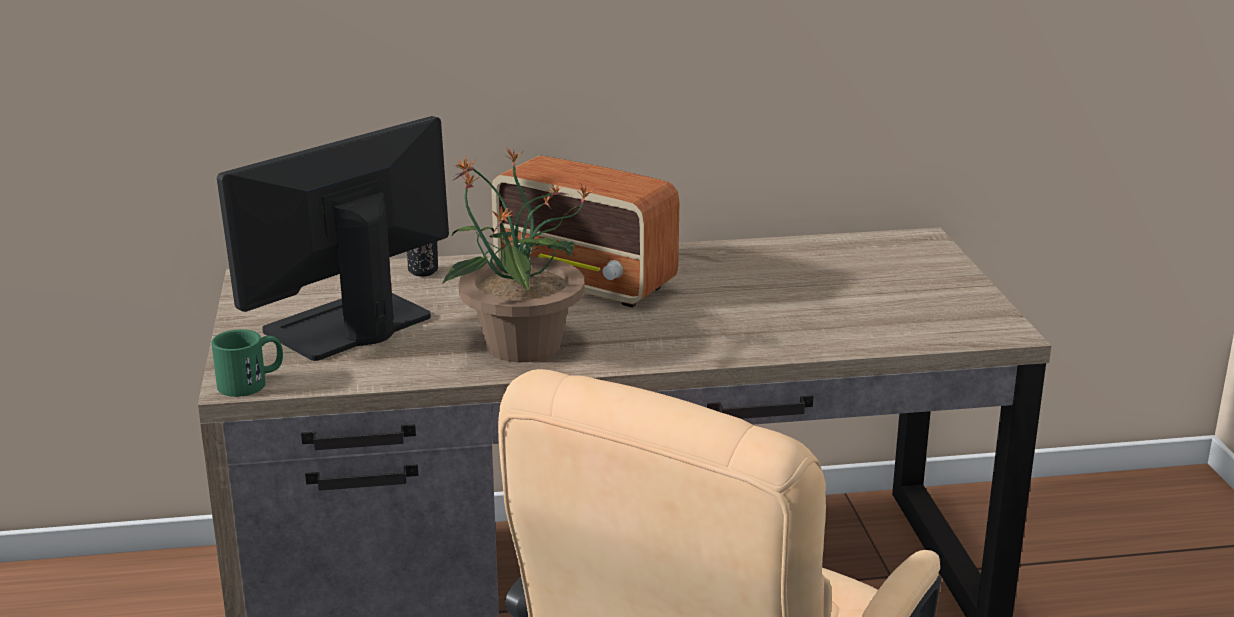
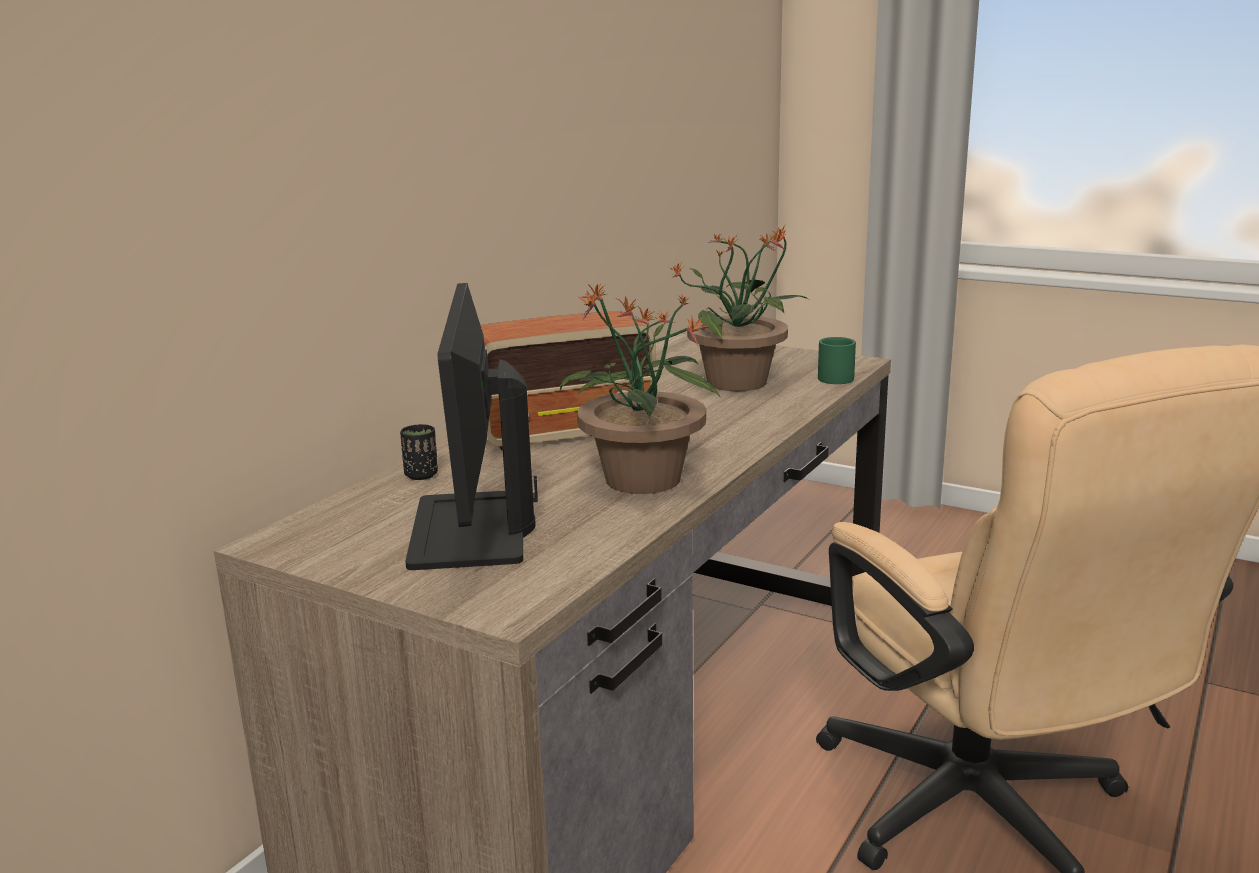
camera: 50 degrees left, 5 degrees down
green mug [211,329,283,397] -> green mug moved to [818,337,856,384]
none -> potted plant [669,225,808,391]

